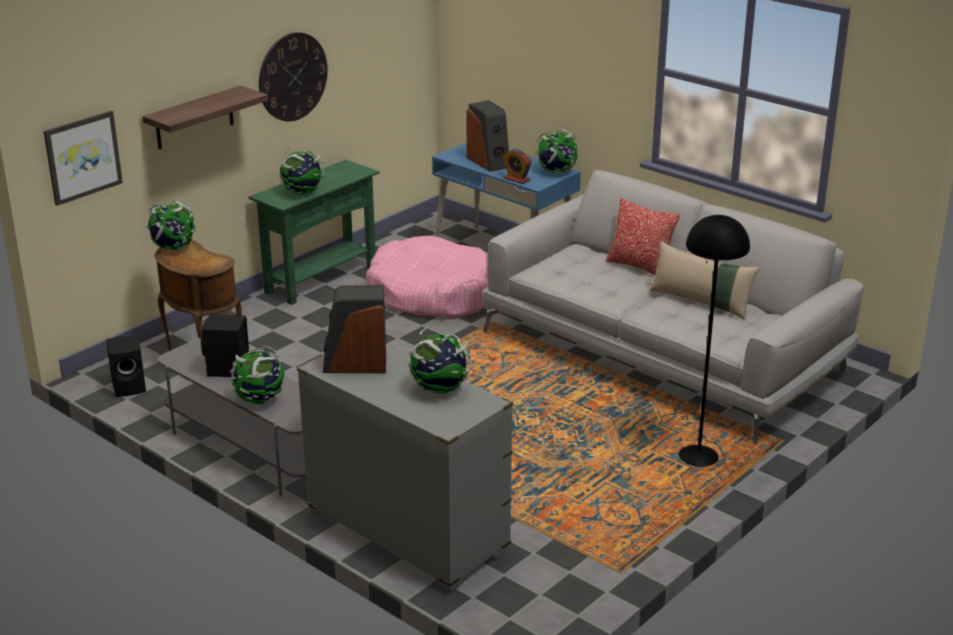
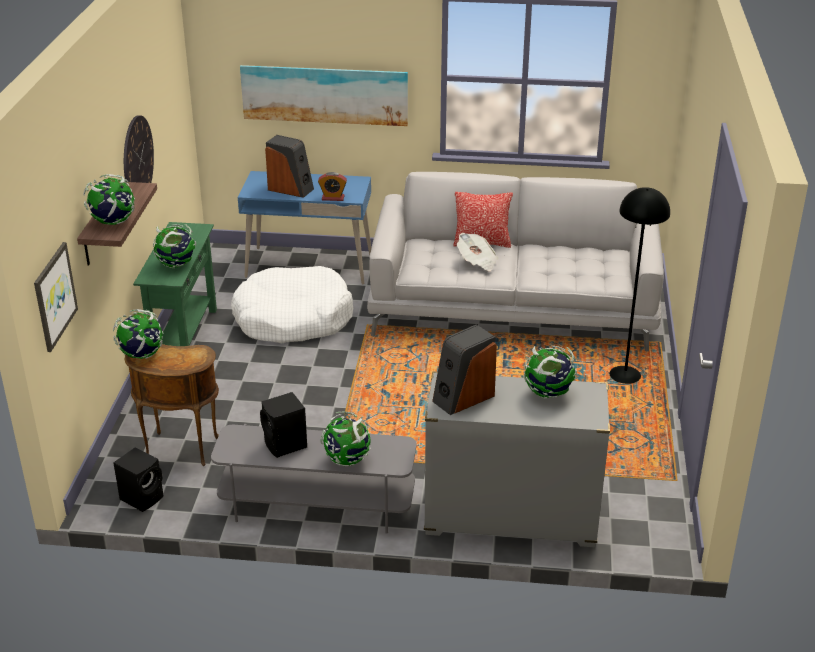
camera: 35 degrees left, 5 degrees up
pink dog bed [366,236,488,319] -> white dog bed [231,266,353,343]
globe [535,129,579,174] -> globe moved to [83,174,135,225]
beige pillow [650,241,760,320] -> none
none -> picture [240,65,408,126]
none -> newspaper [457,233,498,271]

